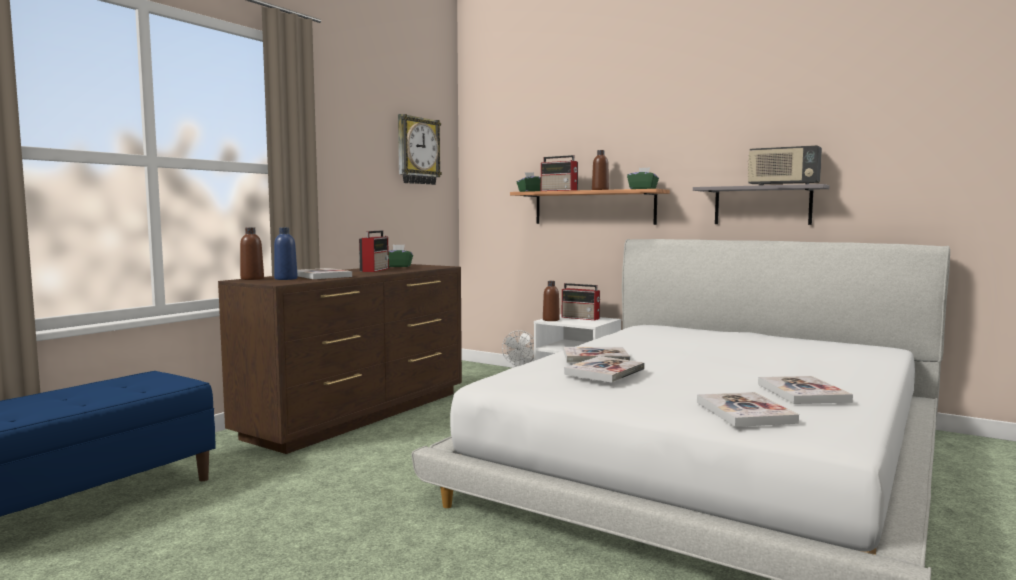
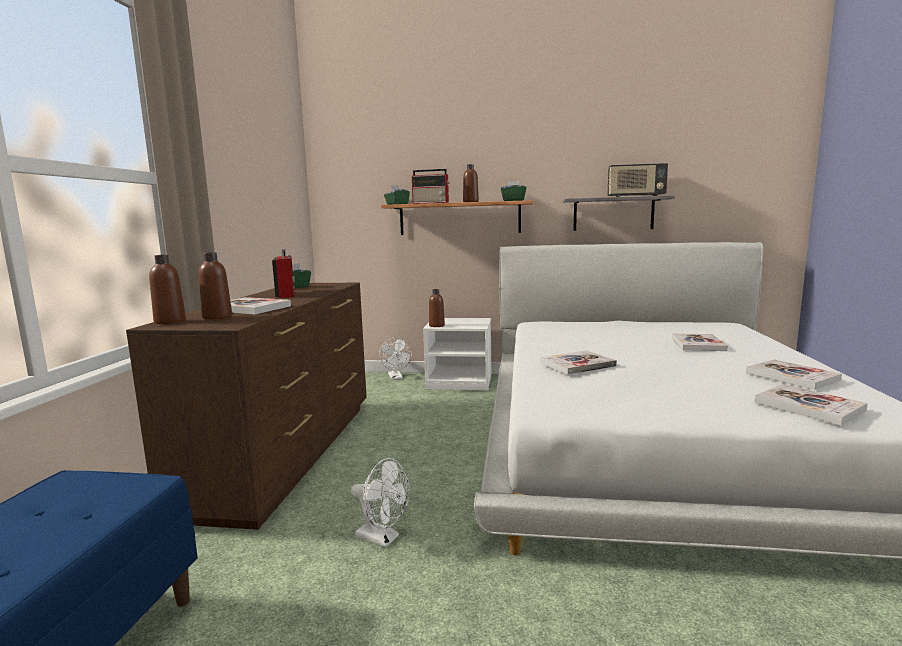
camera: 25 degrees left, 5 degrees up
blue bottle [274,227,298,280] -> brown bottle [199,252,232,320]
wall clock [398,114,442,185] -> none
radio [562,283,600,320] -> none
book [565,356,644,383] -> book moved to [672,333,728,351]
none -> white fan [351,458,410,547]

